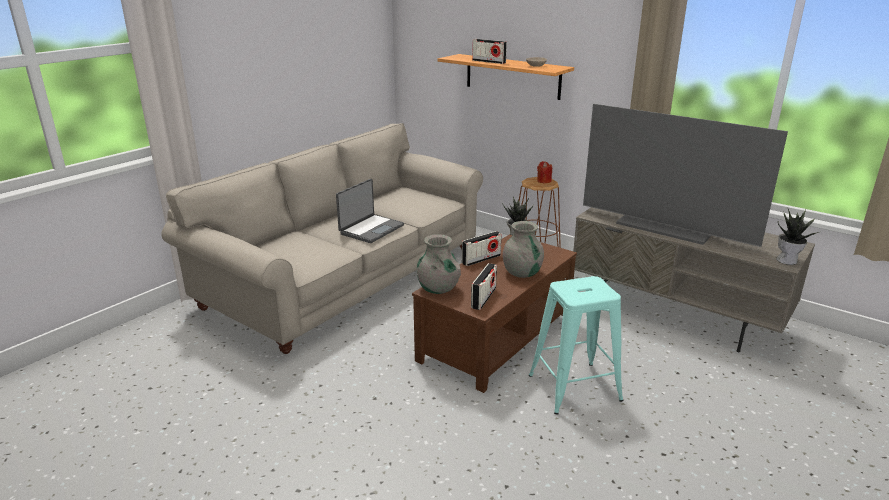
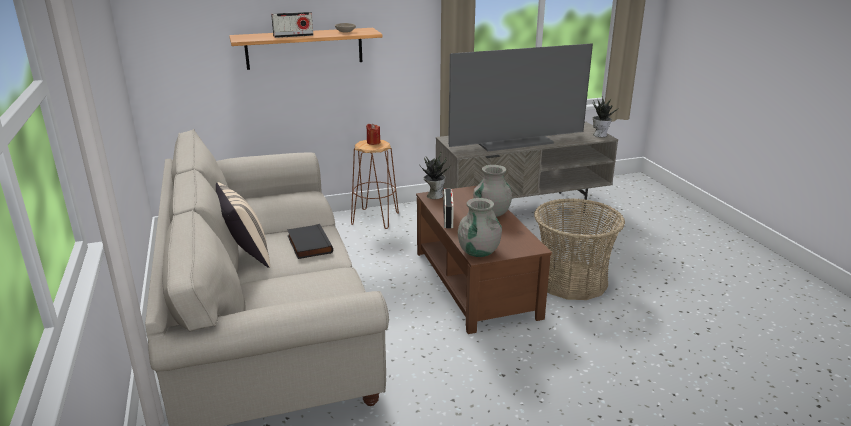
camera: 55 degrees left, 0 degrees up
laptop [336,179,404,243] -> black book [287,224,333,259]
radio [471,263,497,310] -> none
turquoise stool [529,276,623,414] -> basket [534,198,625,300]
none -> beige pillow [216,182,270,268]

